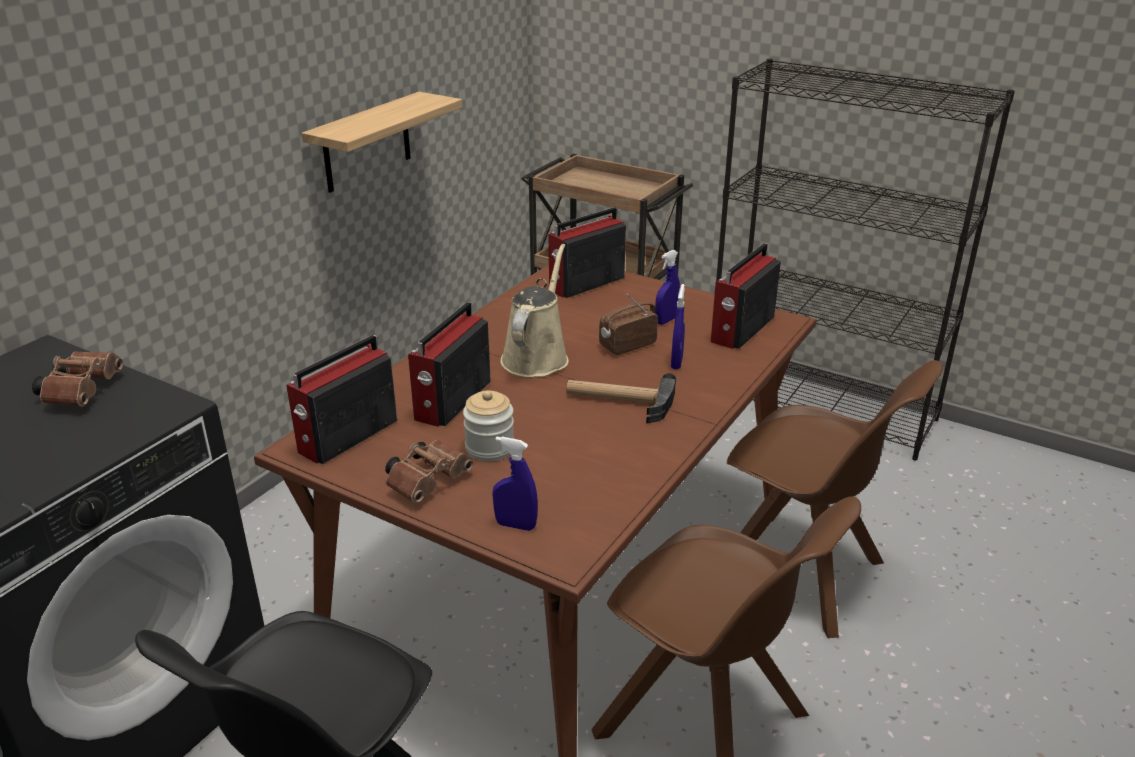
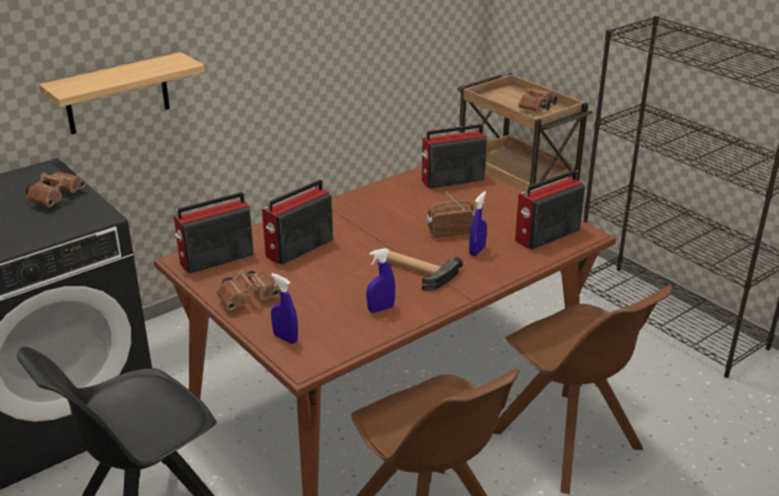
camera: 20 degrees right, 0 degrees up
shelf [302,92,462,193] -> shelf moved to [39,52,205,134]
jar [463,390,514,462] -> none
beige watering can [500,244,569,378] -> none
blue spray bottle [655,250,680,325] -> blue spray bottle moved to [366,248,395,313]
none -> brown binoculars [518,87,557,112]

